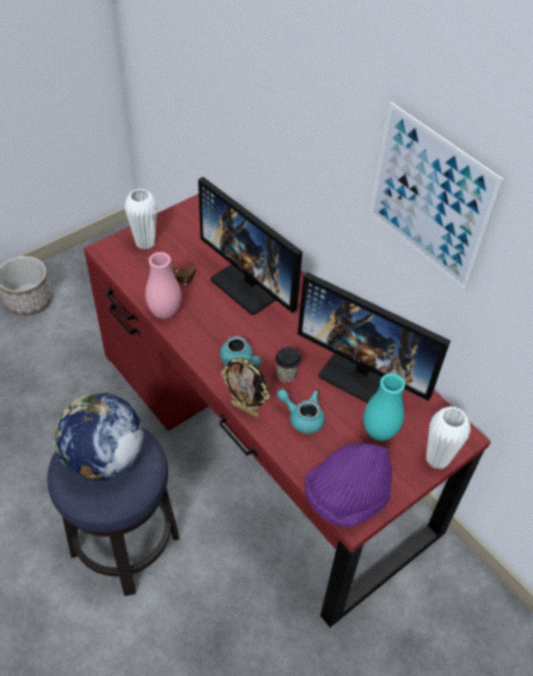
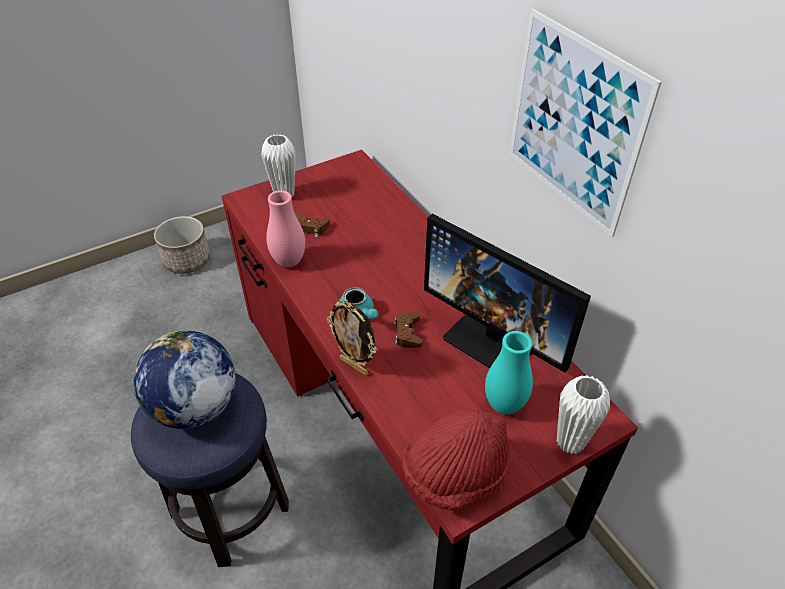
camera: 10 degrees right, 5 degrees down
monitor [198,177,303,315] -> none
cup [275,347,301,382] -> brown game controller [394,312,423,348]
turquoise teapot [277,389,325,434] -> none
purple hat [305,443,392,527] -> red hat [402,410,509,511]

